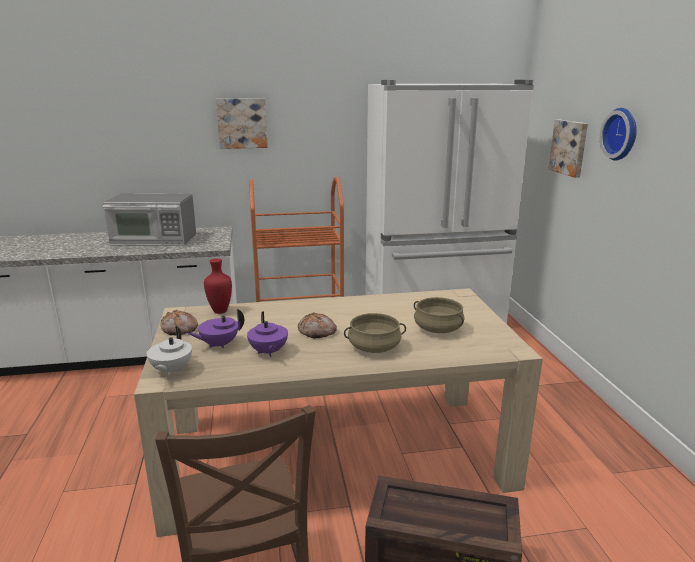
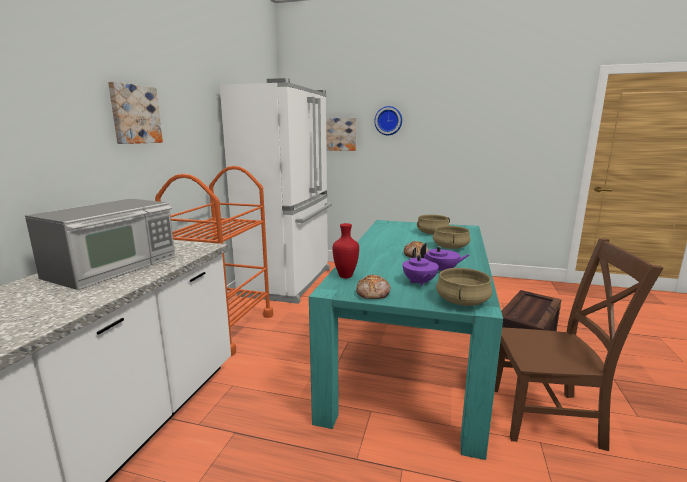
camera: 65 degrees left, 5 degrees down
beige dining table [134,288,543,537] -> turquoise dining table [309,220,503,460]
white teapot [147,326,192,376] -> beige cooking pot [436,268,492,306]

